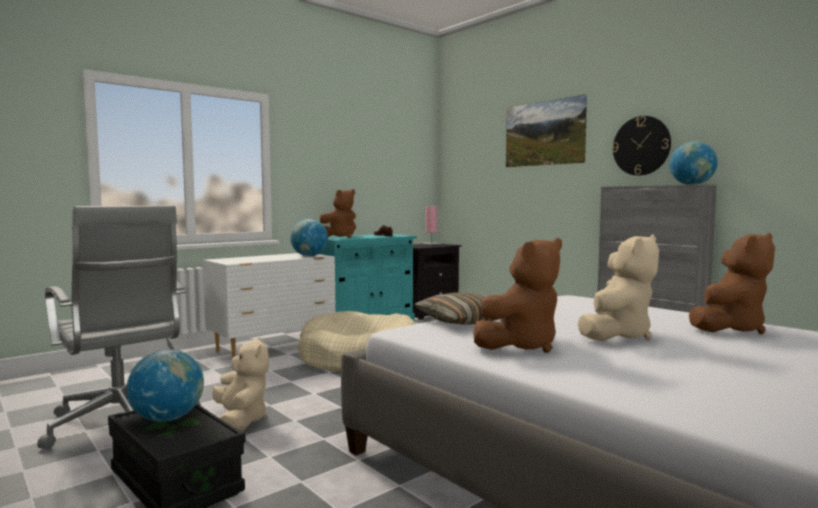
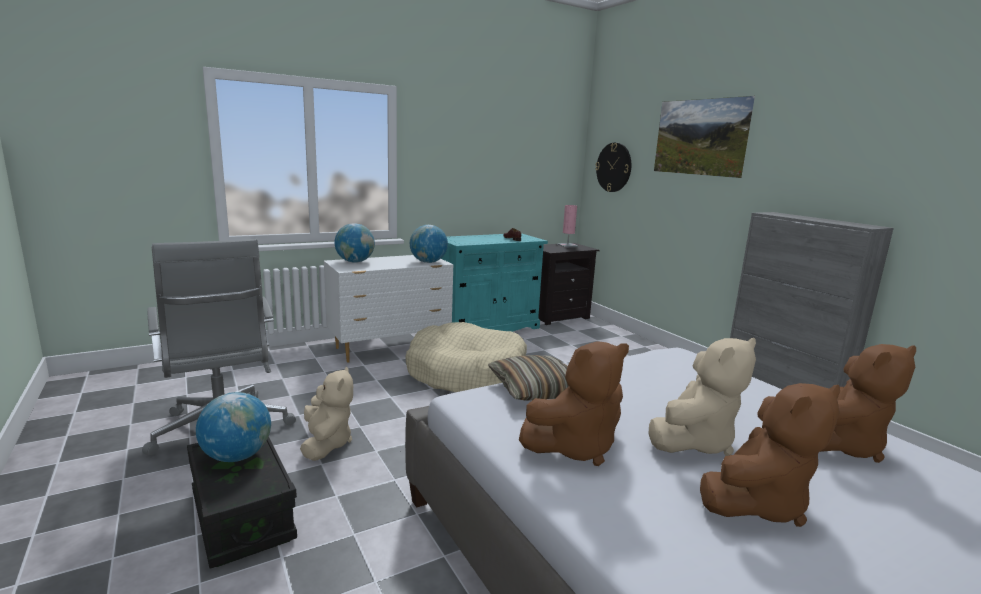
camera: 10 degrees right, 10 degrees up
brown plush toy [320,189,356,238] -> brown plush toy moved to [700,383,840,527]
wall clock [612,116,671,176] -> wall clock moved to [595,143,631,192]
globe [669,142,718,185] -> globe moved to [335,223,375,263]

